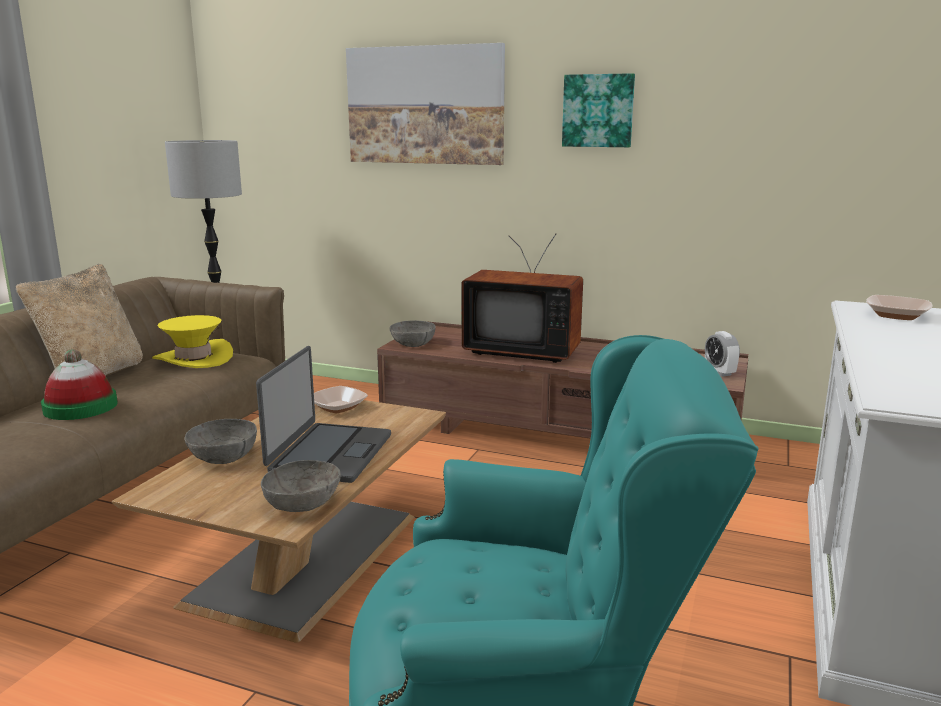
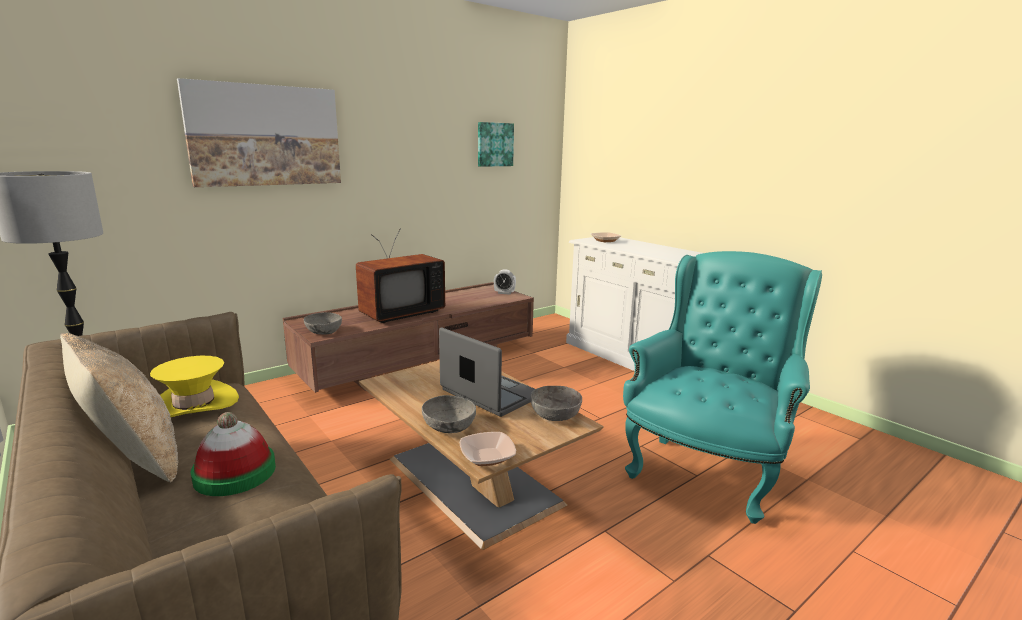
camera: 60 degrees left, 0 degrees up
bowl [314,386,368,413] -> bowl moved to [460,432,516,466]
picture [562,73,635,147] -> picture moved to [478,122,514,167]

